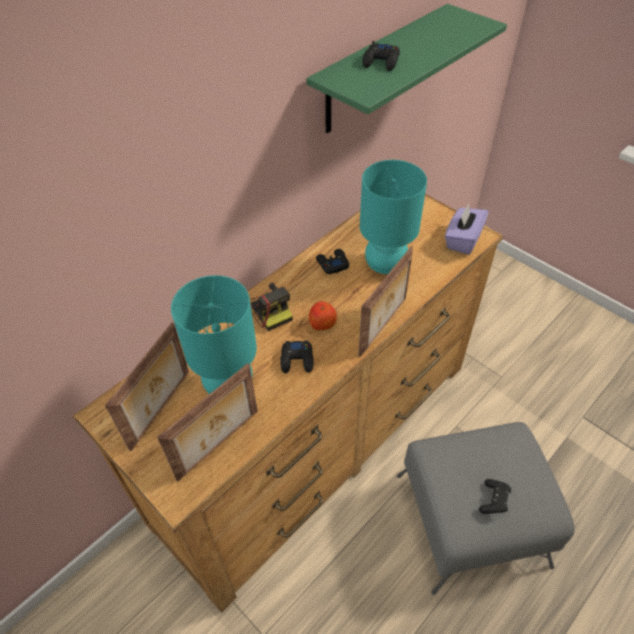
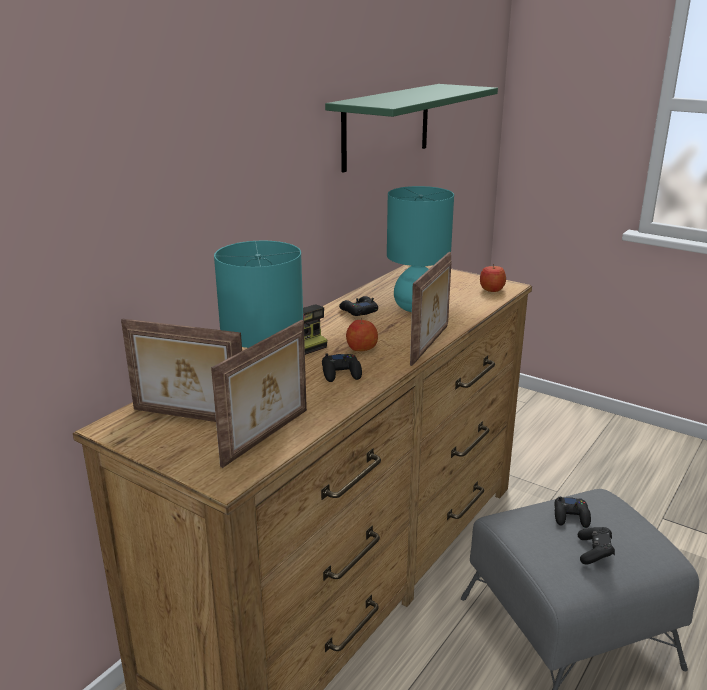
camera: 10 degrees left, 25 degrees down
picture frame [105,323,189,451] -> picture frame turned 90 degrees clockwise [121,319,242,422]
black game controller [363,41,400,71] -> black game controller moved to [554,497,591,528]
purple tissue box [445,204,488,255] -> apple [480,264,506,292]

